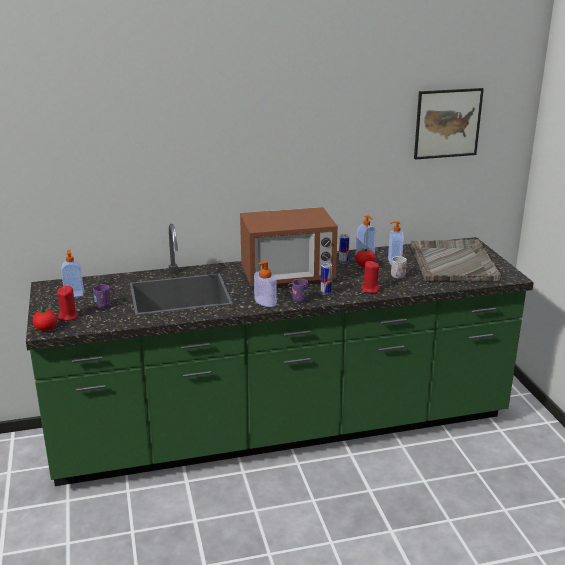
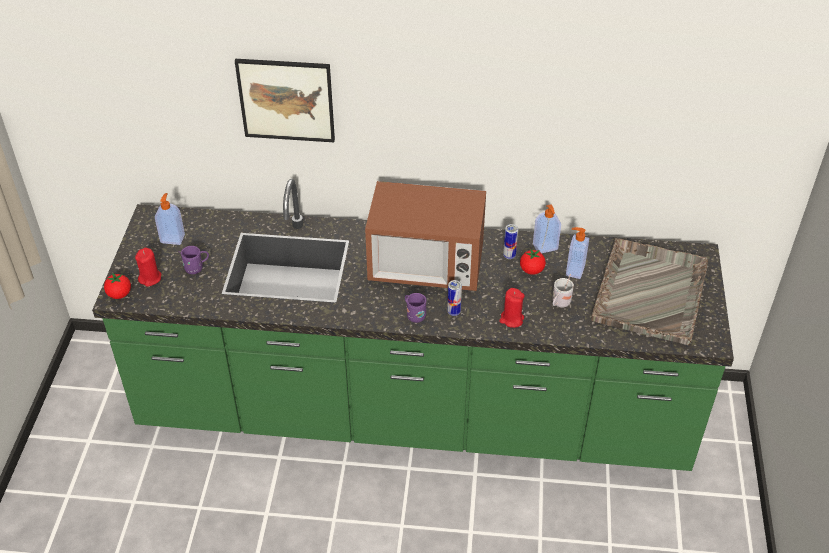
camera: 20 degrees right, 20 degrees up
soap dispenser [254,261,277,307] -> none
picture [414,88,484,160] -> picture moved to [235,59,335,142]

